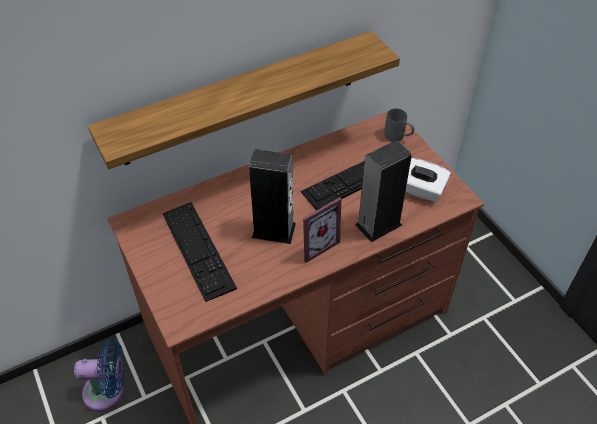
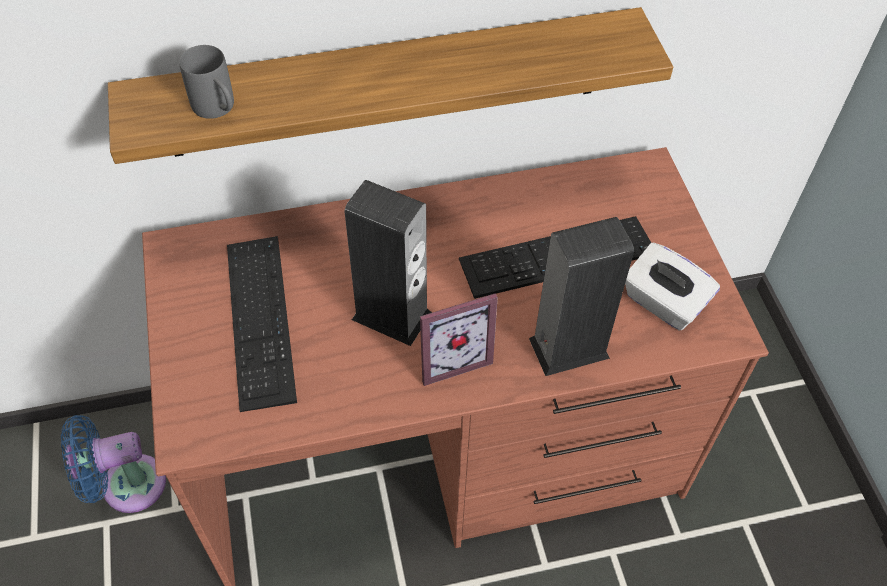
camera: 15 degrees right, 5 degrees up
blue fan [74,339,124,411] -> blue fan turned 150 degrees clockwise [61,415,166,513]
grey mug [384,108,414,142] -> grey mug moved to [179,45,234,119]

